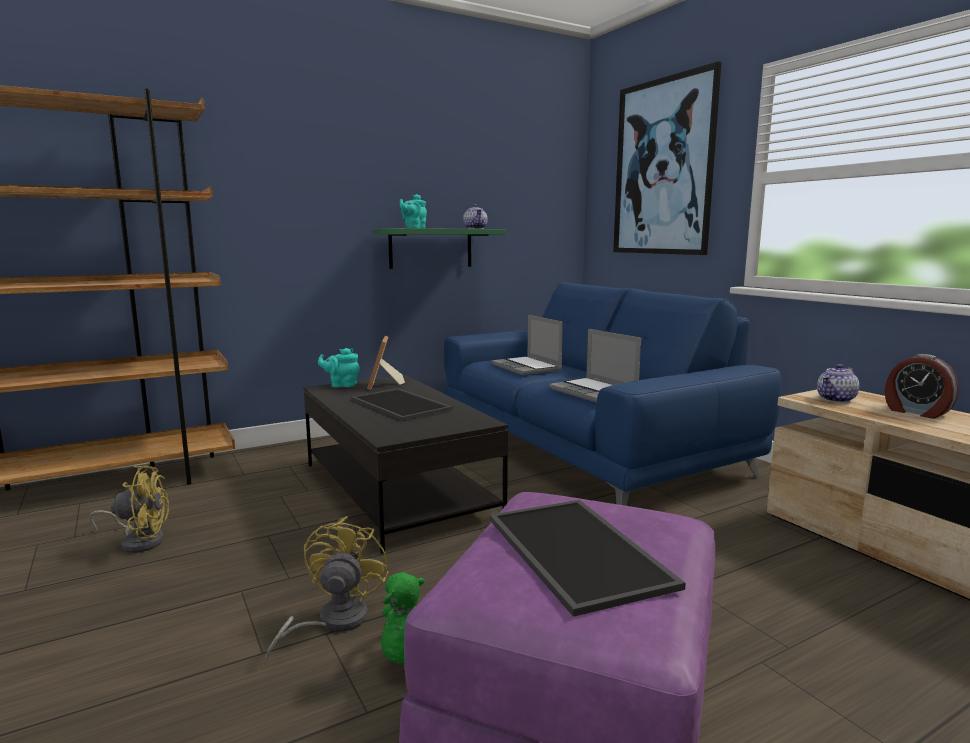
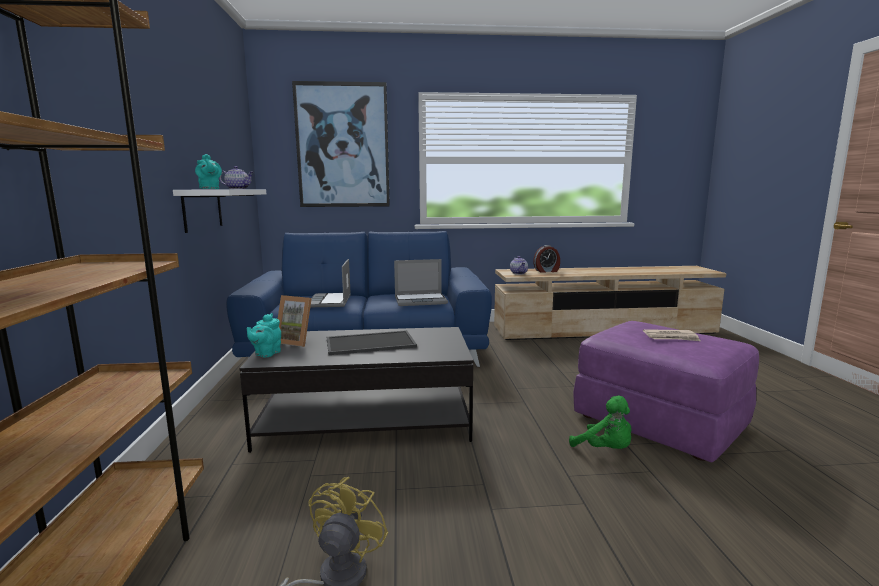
camera: 65 degrees left, 0 degrees up
yellow fan [265,516,389,663] -> none
green shelf [374,228,506,269] -> white shelf [173,189,266,233]
tray [490,500,686,617] -> newspaper [643,329,701,341]
laptop [492,315,563,375] -> laptop turned 90 degrees clockwise [311,259,351,307]

